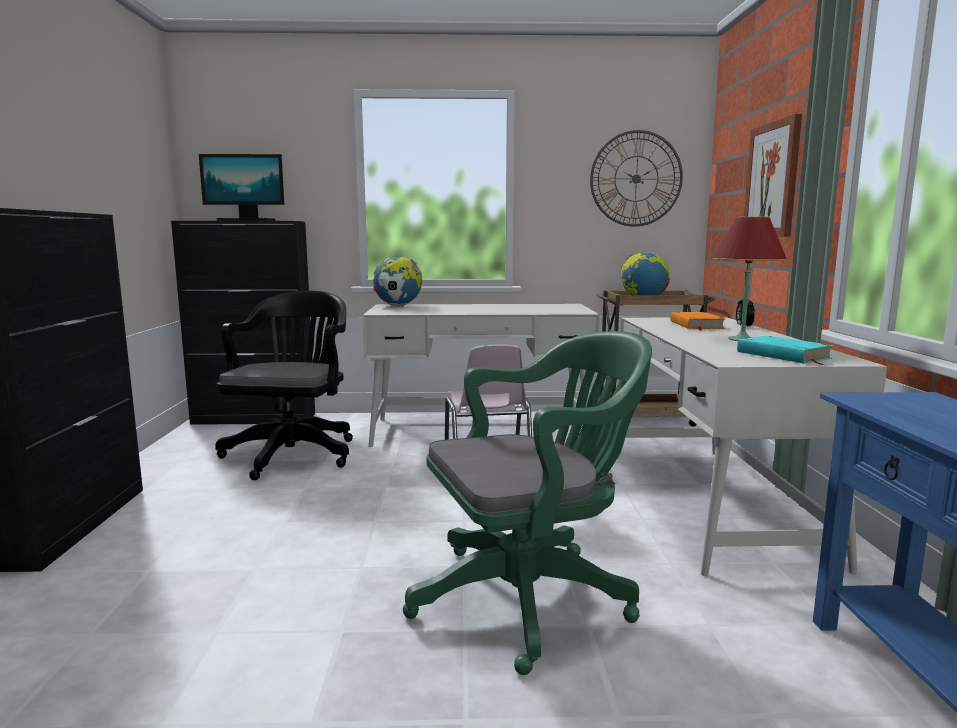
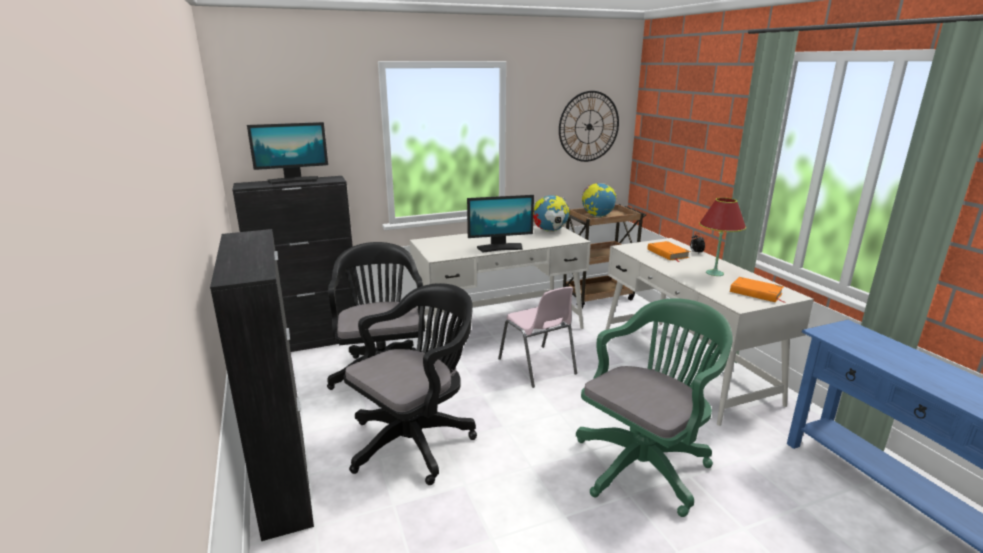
camera: 20 degrees left, 10 degrees up
globe [373,257,422,306] -> globe moved to [533,195,570,232]
turquoise book [737,336,834,365] -> orange book [730,277,785,303]
picture [744,114,802,237] -> none
none -> black office chair [344,283,477,485]
none -> monitor [467,195,534,253]

